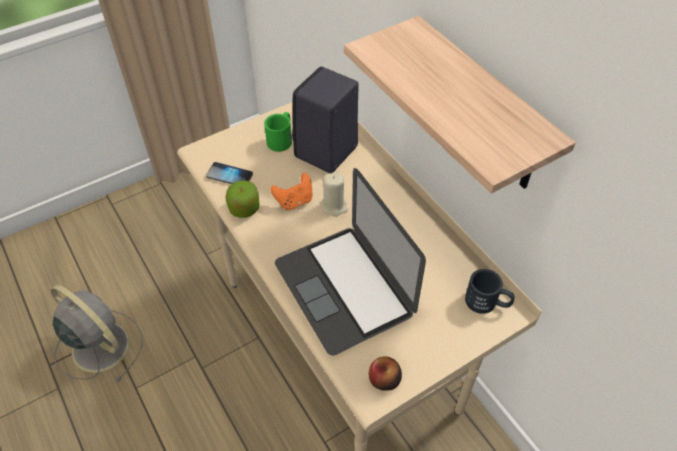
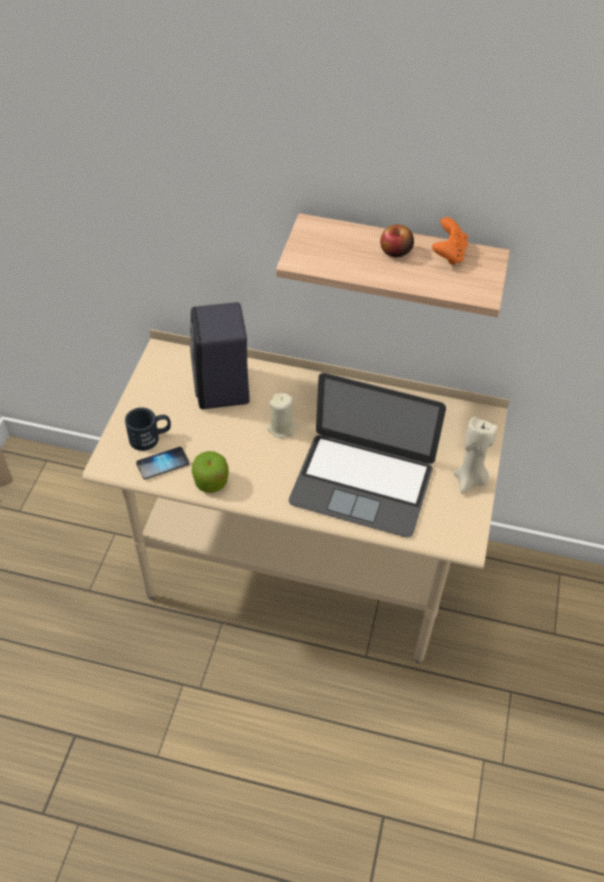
camera: 45 degrees left, 0 degrees up
grey fan [51,284,142,382] -> none
green mug [264,112,292,152] -> none
orange game controller [270,173,312,210] -> orange game controller moved to [432,217,468,266]
apple [369,356,402,391] -> apple moved to [380,225,414,257]
black mug [465,269,515,314] -> black mug moved to [125,407,171,451]
none -> beige candle [453,417,498,494]

